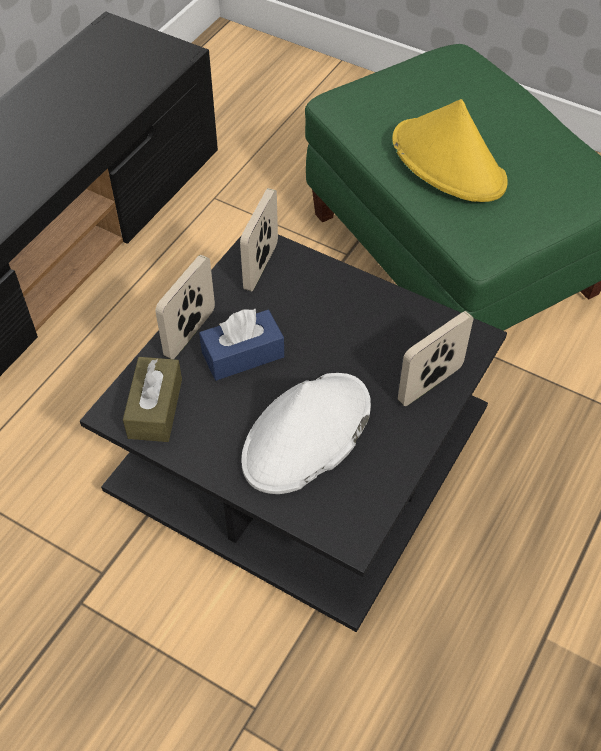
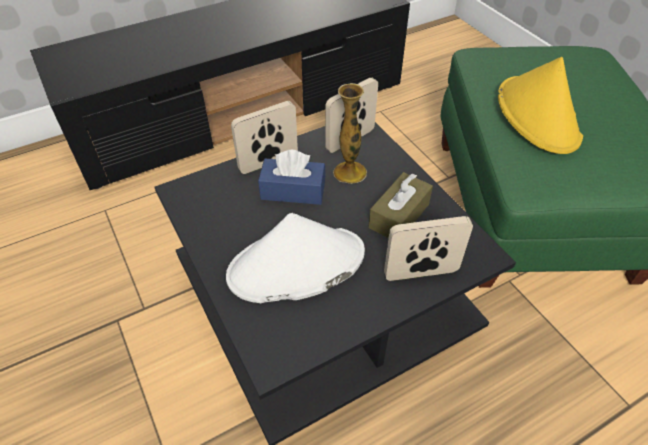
camera: 30 degrees right, 5 degrees down
brown tissue box [123,357,182,442] -> brown tissue box moved to [369,172,433,238]
none -> vase [333,83,367,184]

